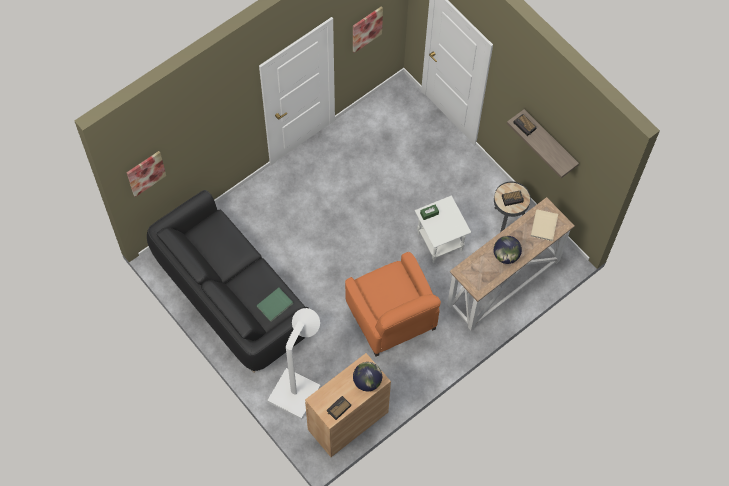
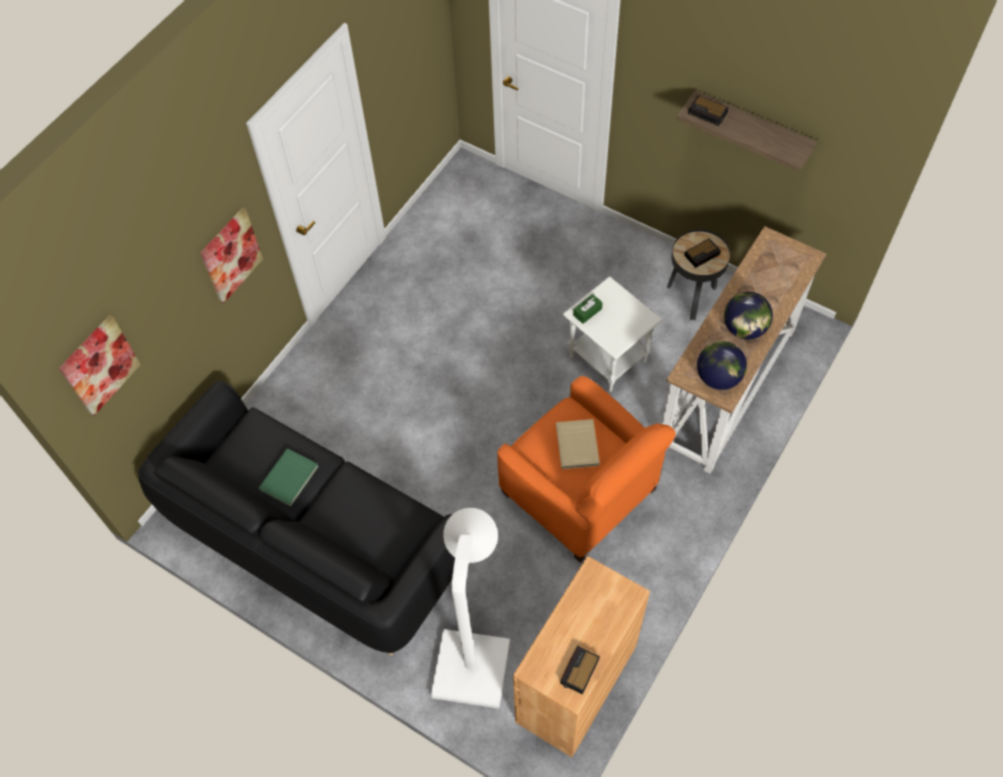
camera: 15 degrees left, 5 degrees down
green book [256,287,293,322] -> green book moved to [258,448,319,507]
picture [353,6,383,53] -> picture moved to [200,207,263,304]
globe [353,362,382,391] -> globe moved to [697,341,747,390]
beige book [531,209,558,241] -> beige book moved to [556,419,600,469]

